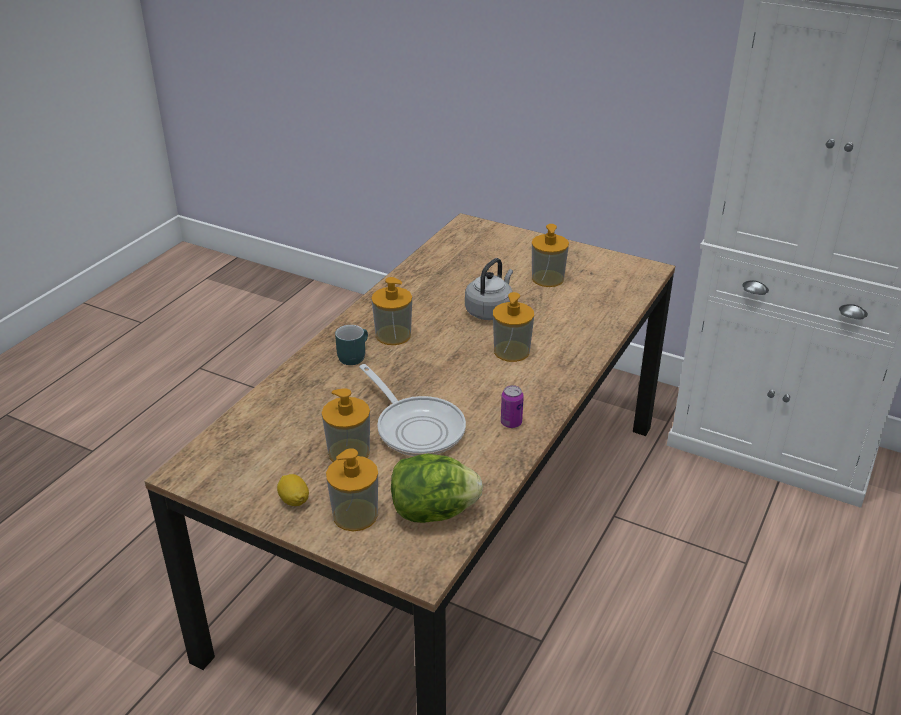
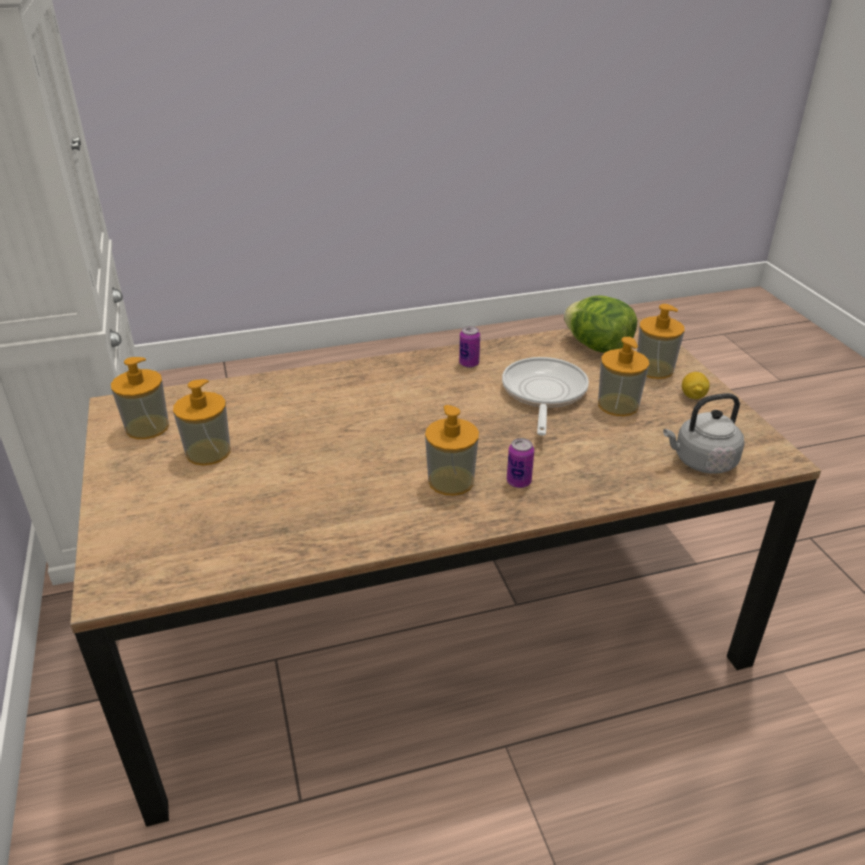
camera: 135 degrees left, 0 degrees up
turquoise mug [335,325,368,365] -> can [507,438,534,488]
grey kettle [465,258,513,320] -> grey kettle moved to [663,393,744,474]
soap dispenser [493,292,534,362] -> soap dispenser moved to [111,357,169,439]

